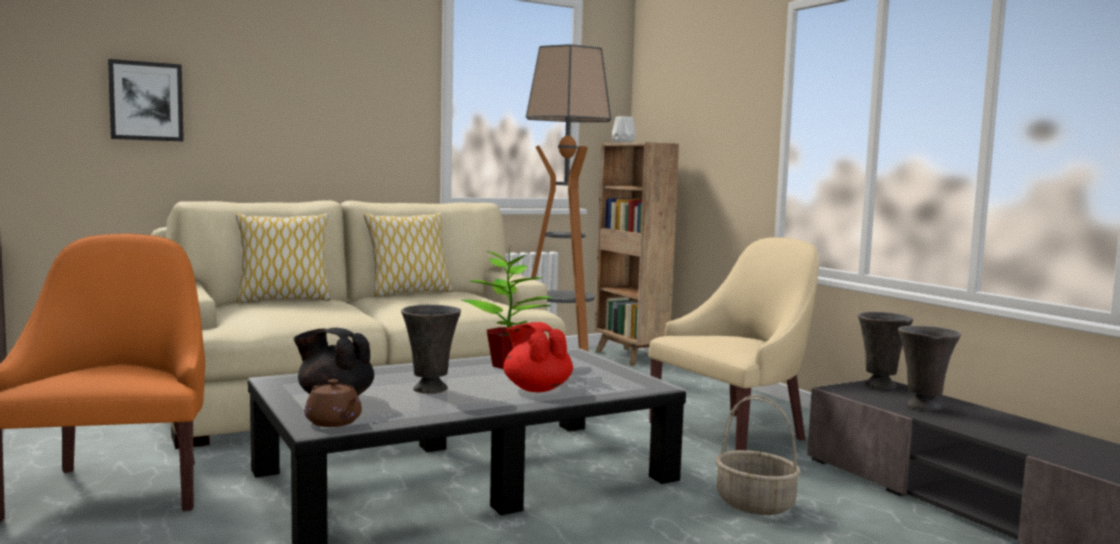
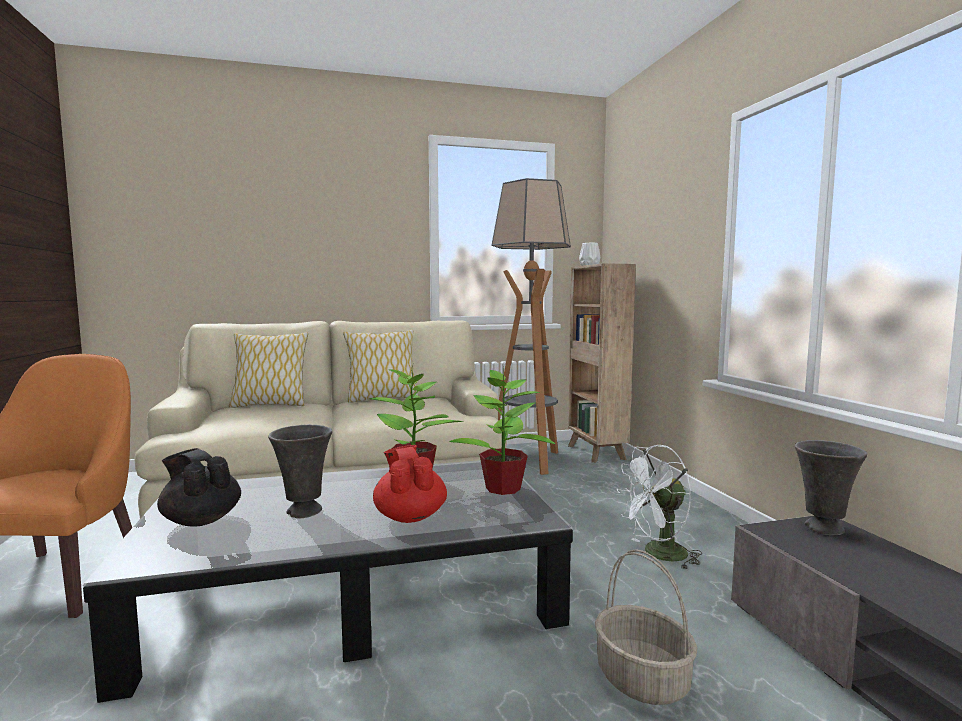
camera: 15 degrees right, 0 degrees up
picture [108,59,184,142] -> none
brown teapot [304,379,362,427] -> none
beige armchair [648,237,819,451] -> white fan [617,445,702,569]
grey vase [898,326,961,411] -> none
none -> potted plant [450,366,555,495]

